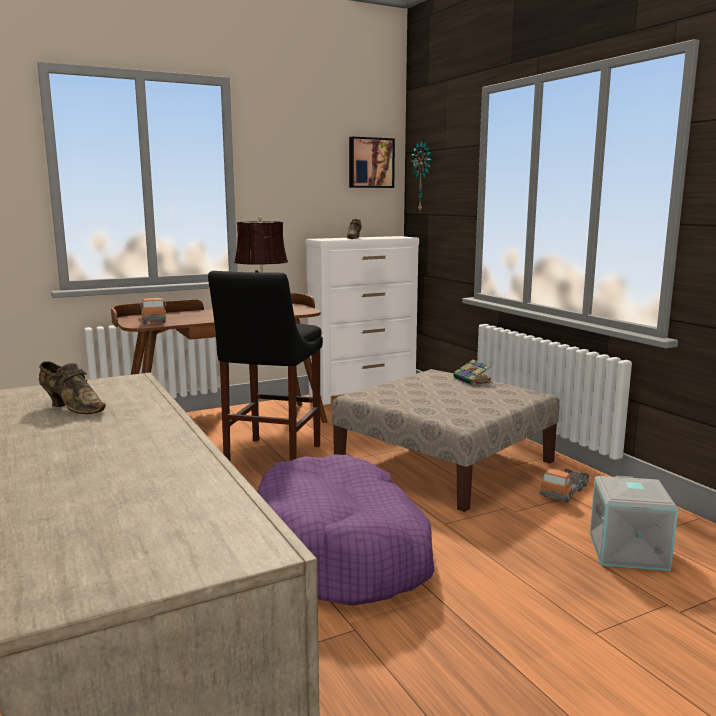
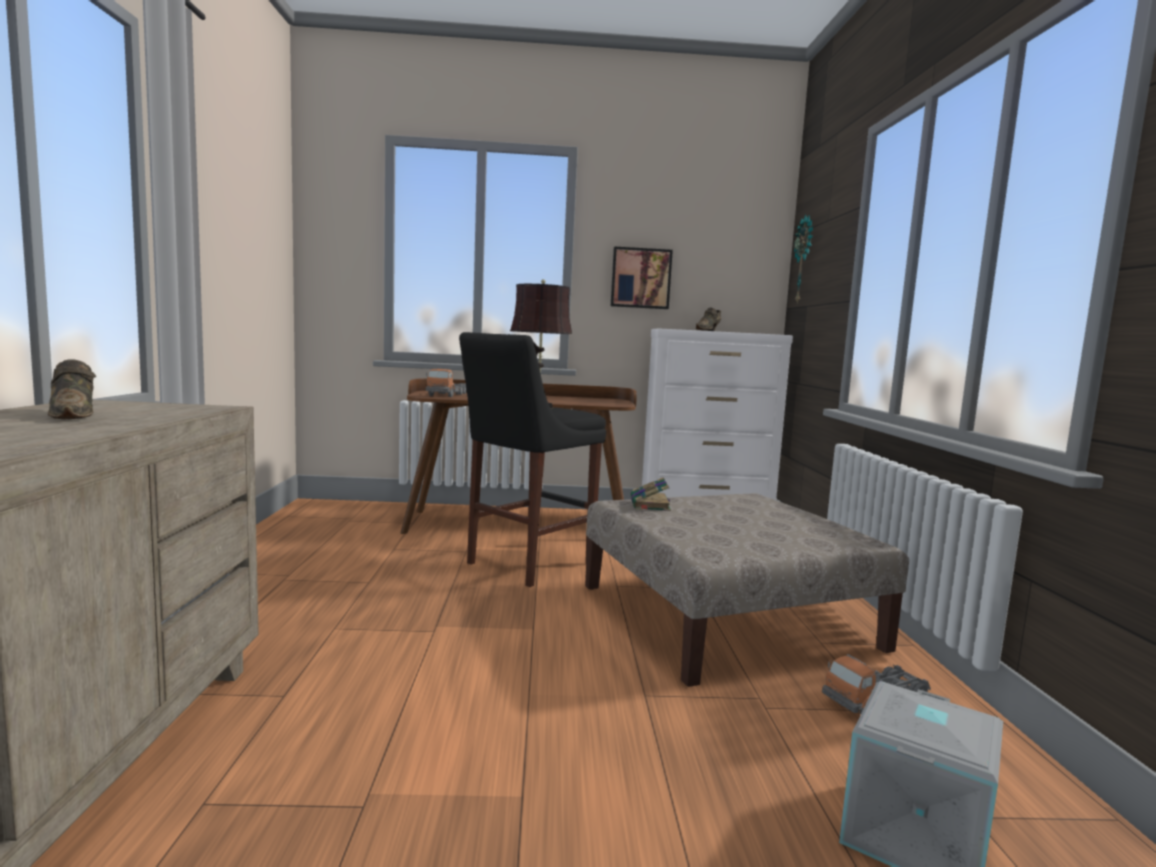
camera: 25 degrees right, 5 degrees down
purple dog bed [257,454,434,606] -> none
picture [349,137,395,188] -> picture moved to [611,247,673,309]
book [453,360,492,385] -> book moved to [631,477,671,511]

